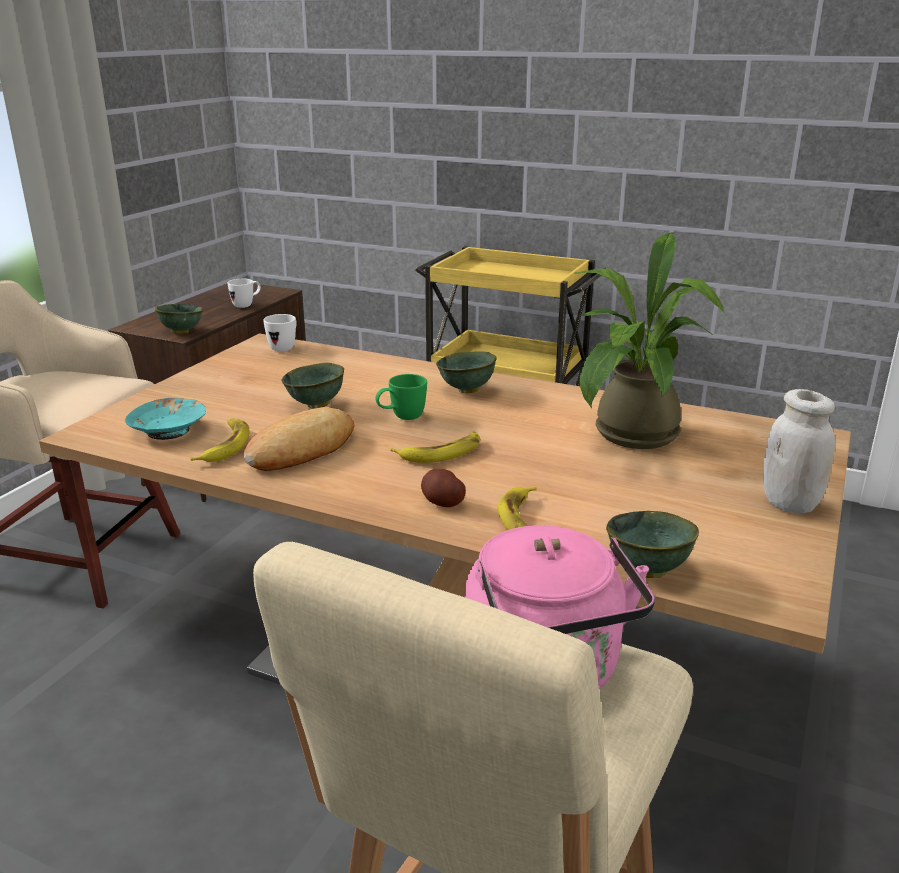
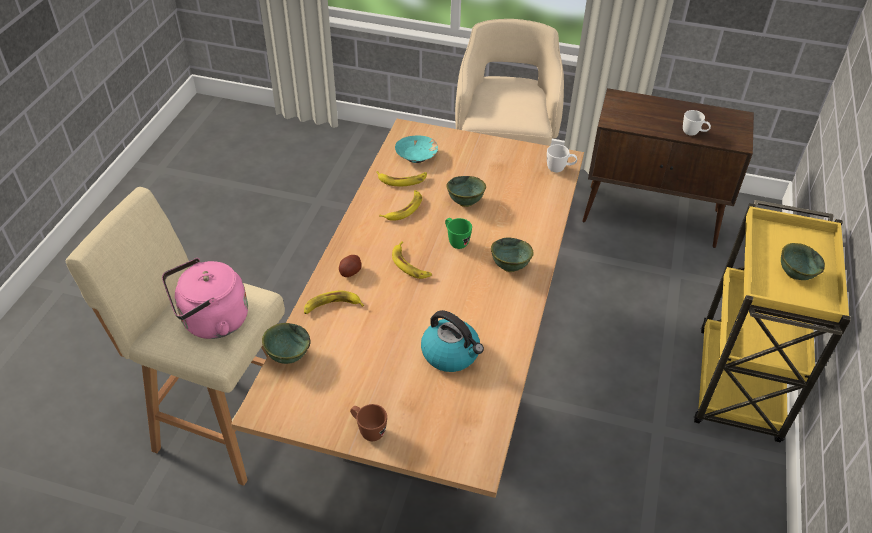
camera: 80 degrees right, 20 degrees up
green bowl [155,304,203,334] -> green bowl moved to [781,243,825,280]
bread [243,407,355,471] -> banana [379,190,422,221]
potted plant [574,232,725,449] -> kettle [421,310,484,372]
white jar [763,389,835,514] -> brown mug [350,404,387,441]

